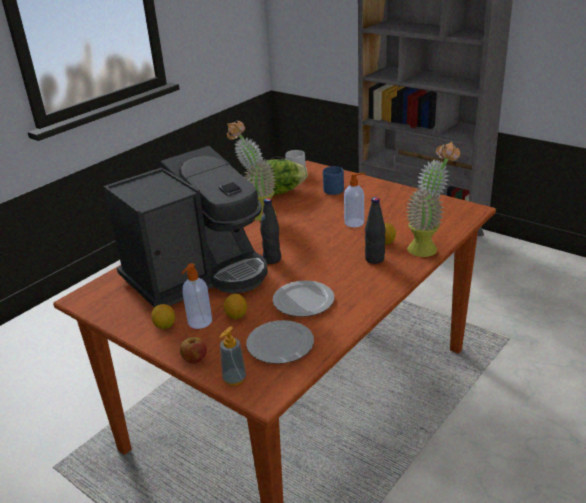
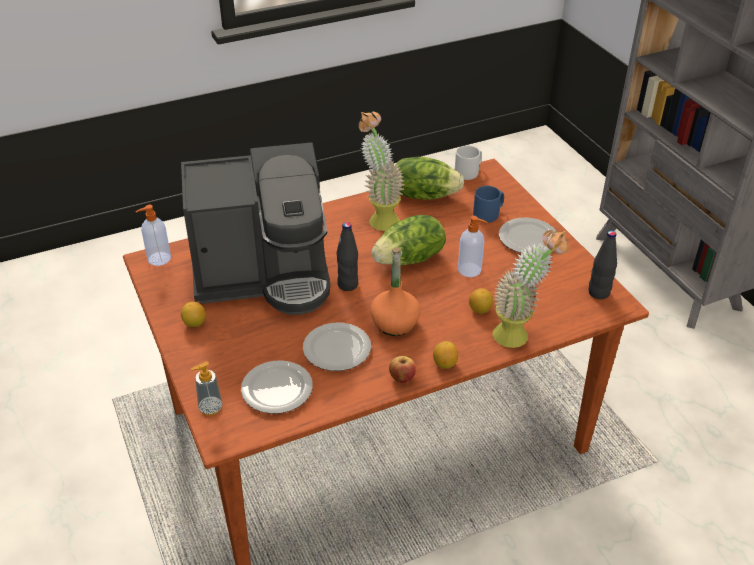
camera: 25 degrees right, 10 degrees up
apple [180,337,207,364] -> apple moved to [389,356,416,383]
soap dispenser [181,263,212,329] -> soap dispenser moved to [135,205,171,266]
lemon [224,294,247,319] -> lemon moved to [433,341,458,369]
black bottle [365,197,385,264] -> black bottle moved to [589,230,617,299]
none -> orange bottle [370,247,420,336]
none -> lettuce [372,215,446,265]
none -> plate [499,218,557,253]

